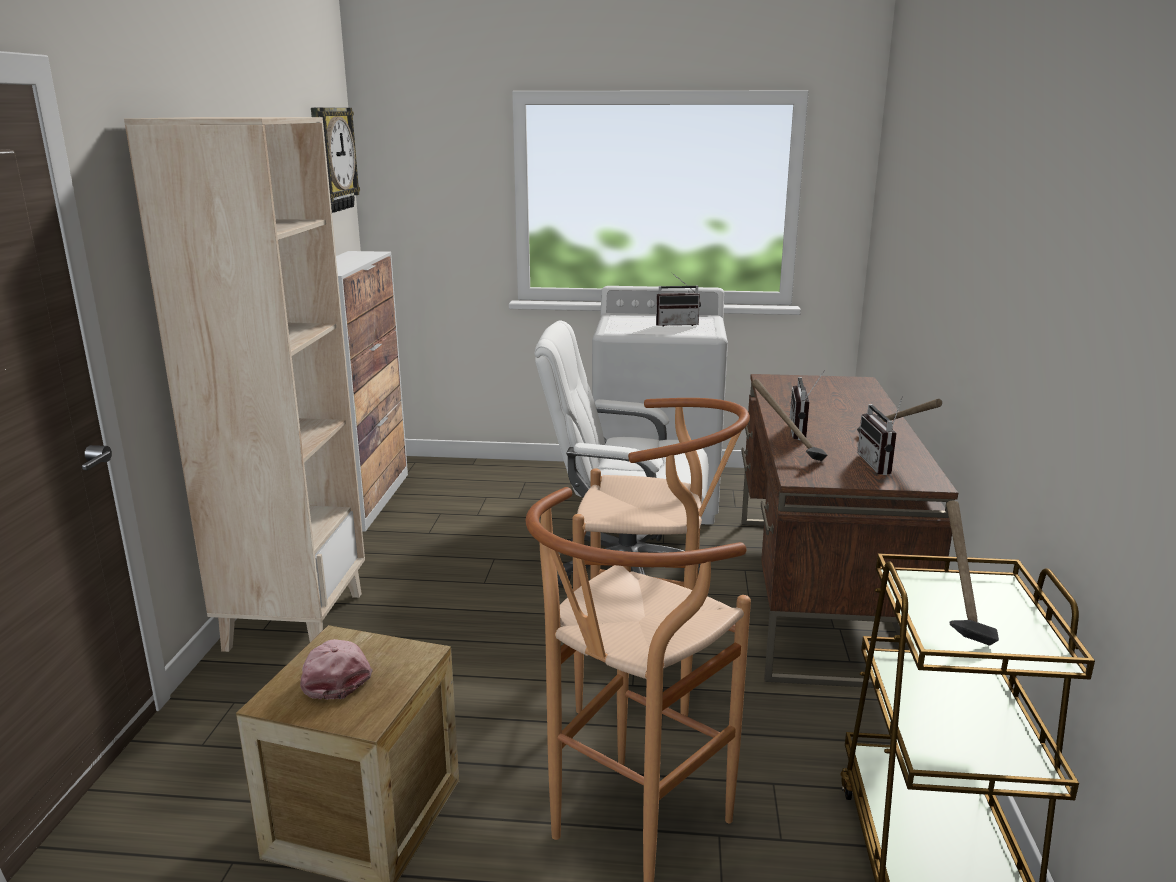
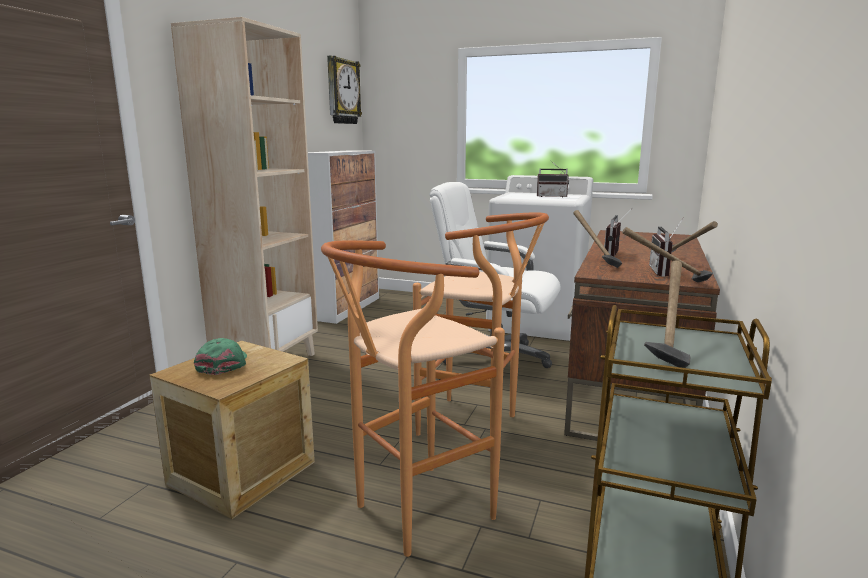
camera: 15 degrees right, 5 degrees down
pink cap [300,639,373,700] -> green cap [194,338,247,375]
none -> hammer [622,227,713,283]

